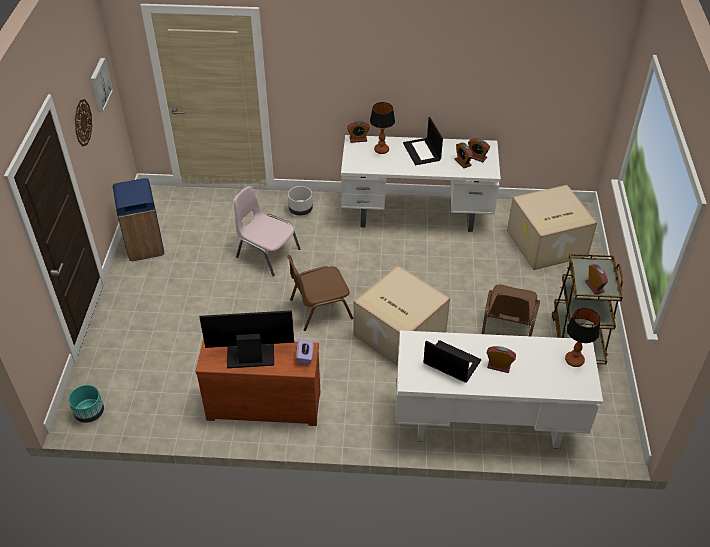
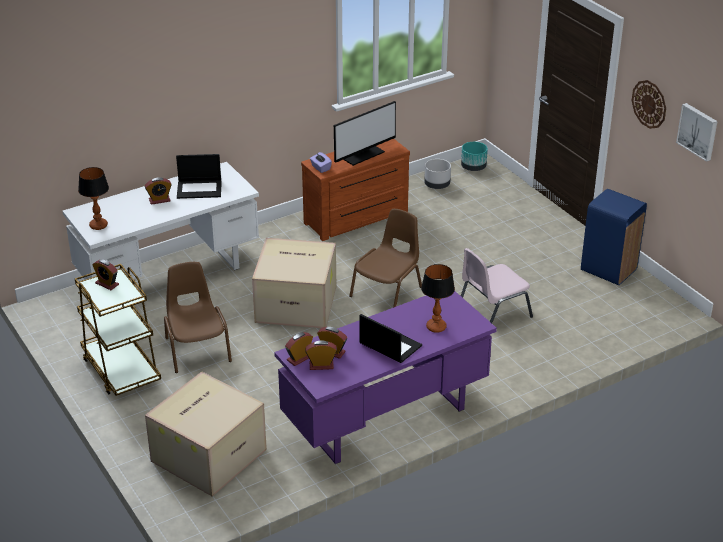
camera: 145 degrees right, 10 degrees down
pink chair [233,186,300,276] -> pink chair turned 150 degrees clockwise [461,248,533,323]
grey planter [288,186,313,216] -> grey planter moved to [424,159,451,189]
white desk [341,135,501,232] -> purple desk [274,291,497,464]
alarm clock [347,121,370,143] -> alarm clock moved to [285,332,313,366]

